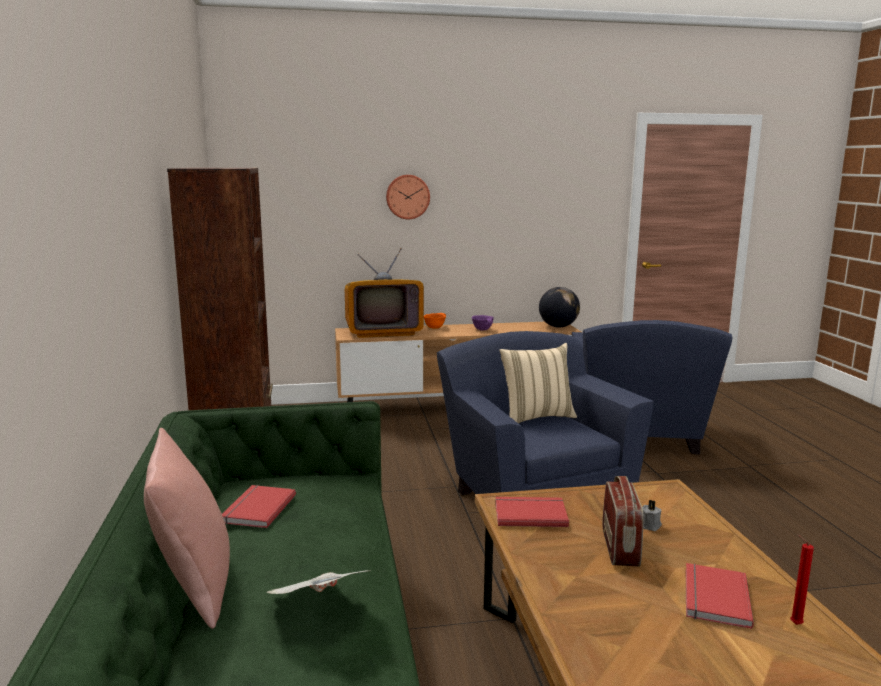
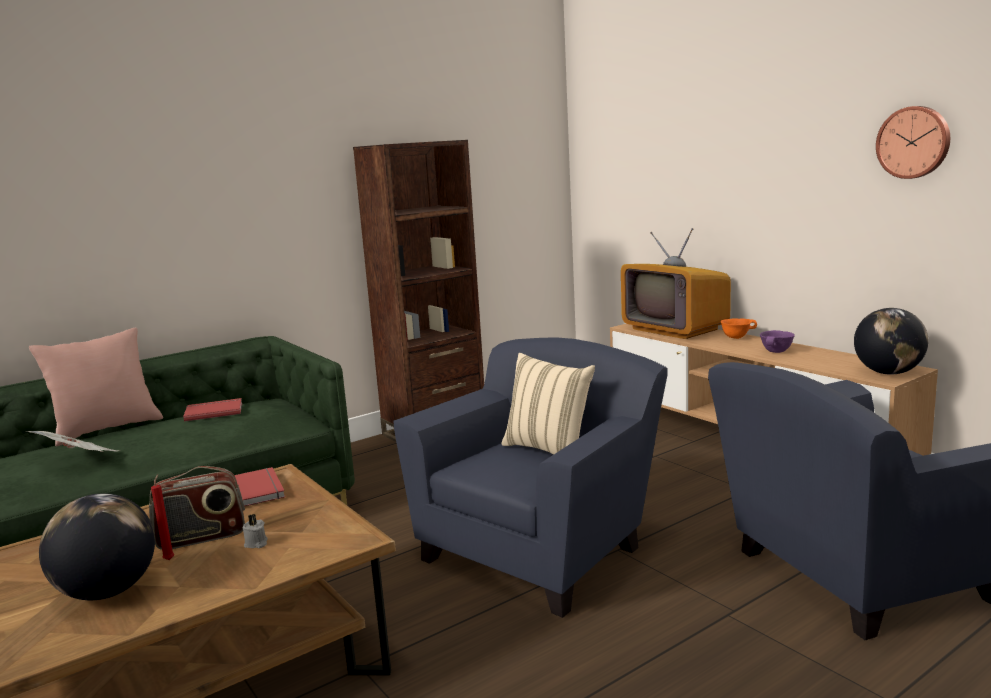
camera: 65 degrees right, 0 degrees up
wall clock [386,175,430,219] -> wall clock moved to [876,106,950,179]
red book [686,563,754,629] -> globe [39,493,155,600]
red candle [790,535,814,625] -> red candle moved to [151,474,174,560]

